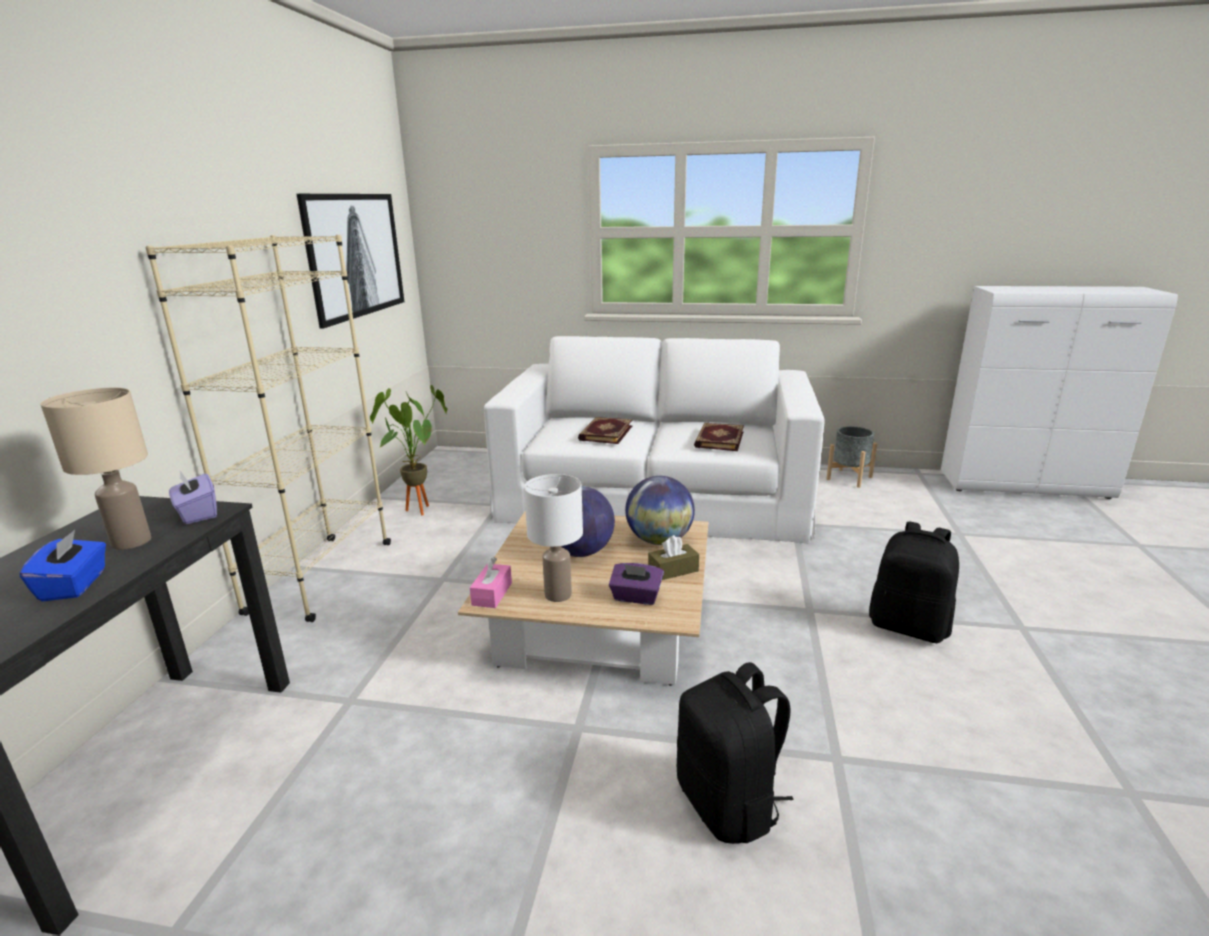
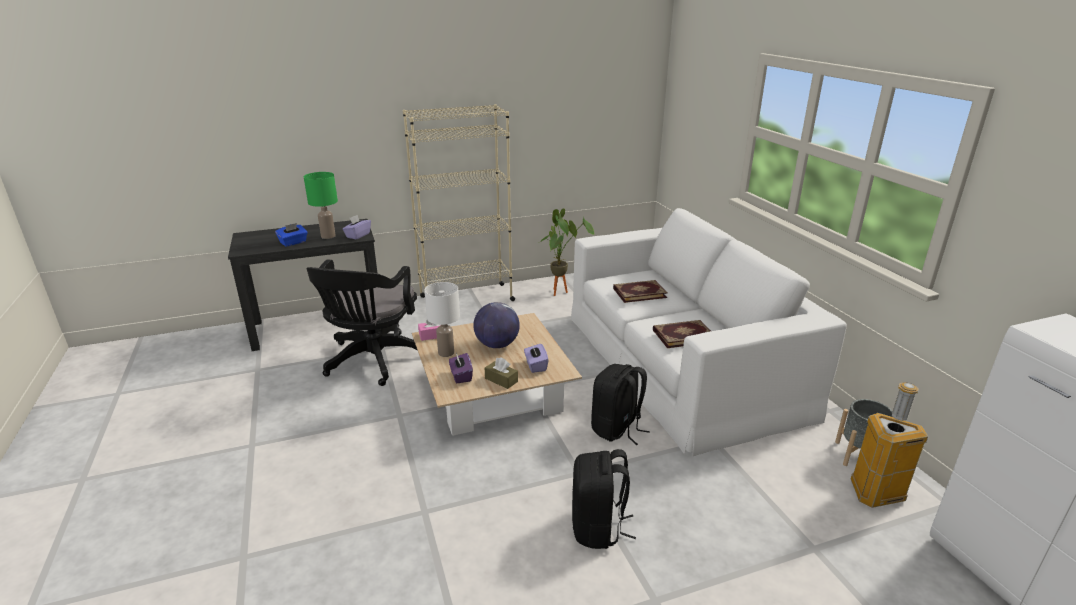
camera: 60 degrees right, 5 degrees up
beige table lamp [41,388,151,550] -> green table lamp [304,172,338,239]
picture [297,194,404,328] -> none
globe [625,476,695,545] -> purple tissue box [524,344,548,373]
black backpack [677,662,794,844] -> black backpack moved to [591,364,650,445]
none -> black office chair [307,259,417,386]
none -> trash can [851,382,928,508]

